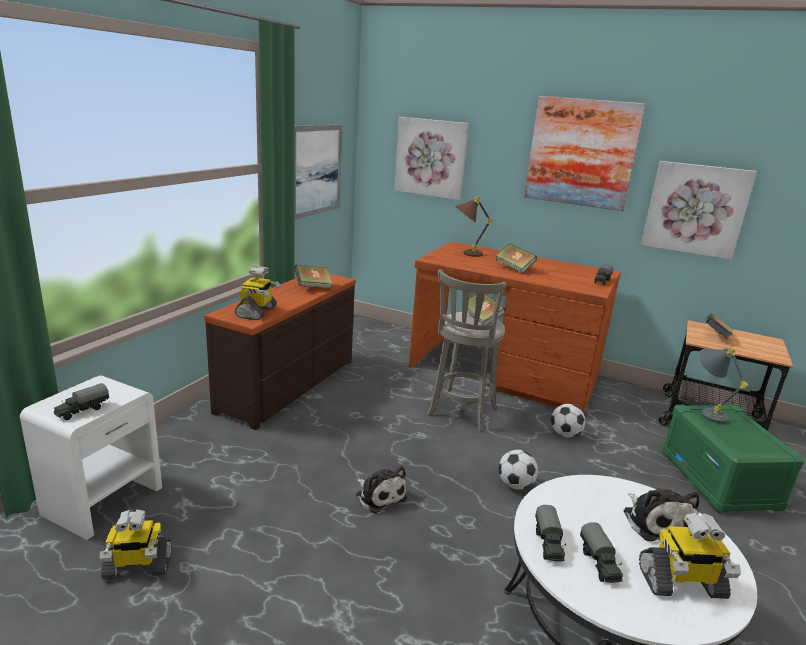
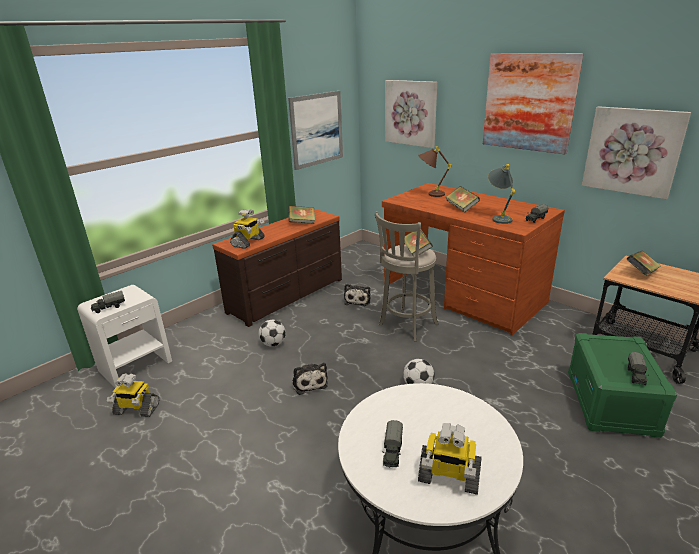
camera: 20 degrees right, 5 degrees up
toy truck [535,505,566,562] -> toy truck moved to [628,352,648,385]
football [551,404,586,438] -> football moved to [259,320,286,347]
plush toy [624,488,699,541] -> plush toy moved to [344,284,370,306]
grey table lamp [699,348,748,423] -> grey table lamp moved to [488,164,515,224]

